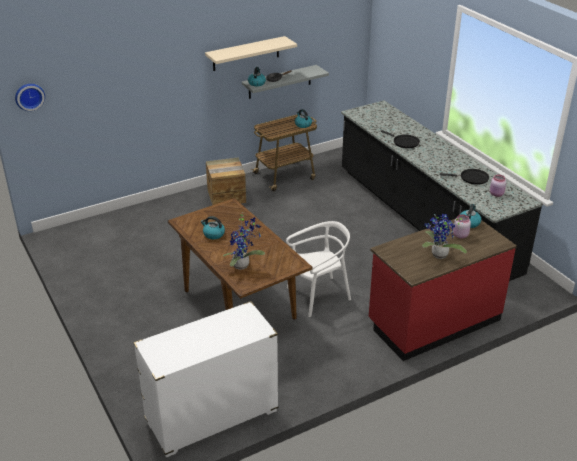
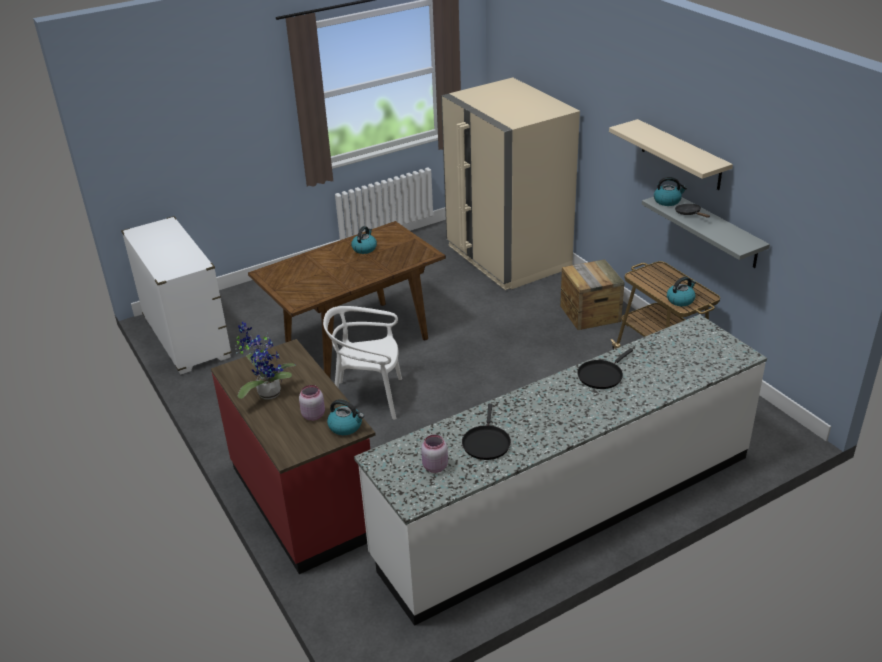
camera: 90 degrees right, 0 degrees up
wall clock [15,84,45,111] -> none
potted plant [223,212,265,270] -> none
white chair [286,221,351,317] -> white chair turned 120 degrees clockwise [323,306,402,420]
black counter [341,100,543,281] -> white counter [354,314,767,626]
none -> beige fridge [441,77,580,290]

